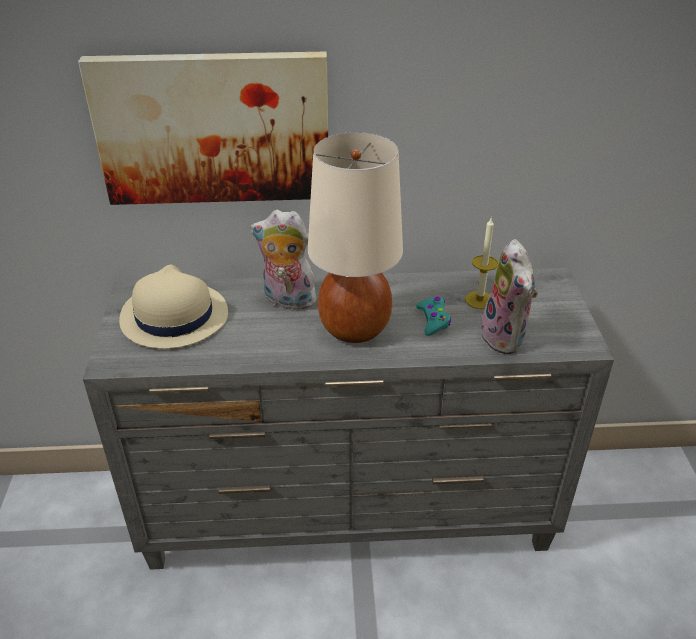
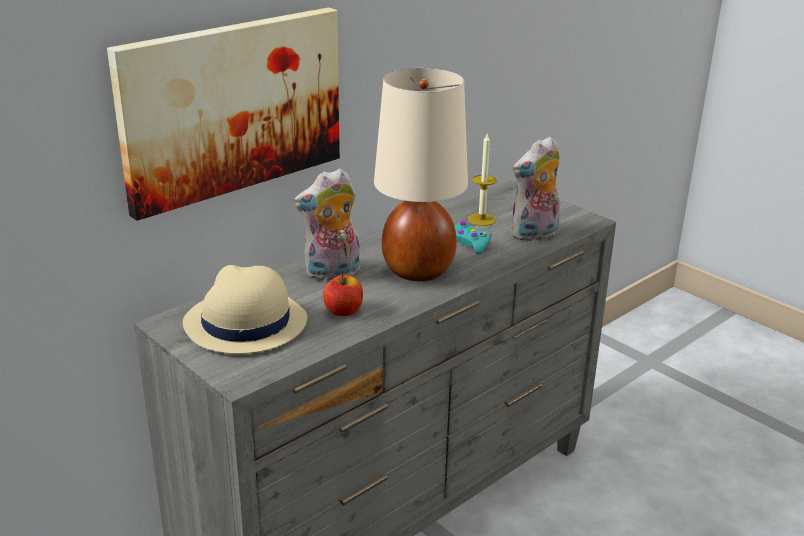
camera: 40 degrees left, 10 degrees down
plush toy [477,239,538,354] -> plush toy turned 105 degrees clockwise [511,137,560,243]
none -> apple [323,274,363,316]

